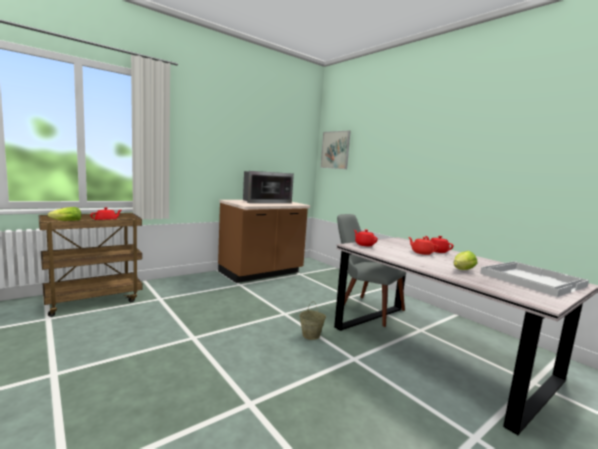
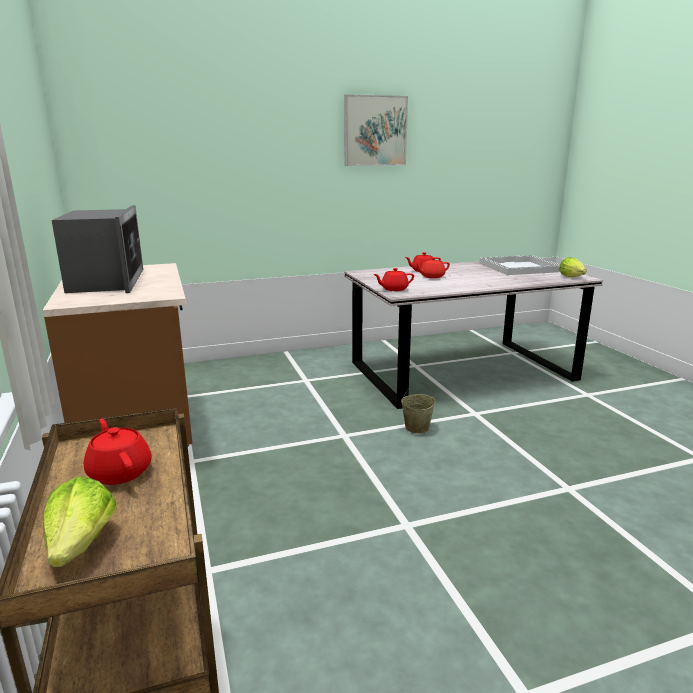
camera: 70 degrees left, 10 degrees up
picture [320,131,351,169] -> picture moved to [344,94,408,166]
grey chair [337,214,406,327] -> none
lettuce [453,251,477,270] -> lettuce moved to [559,257,587,277]

